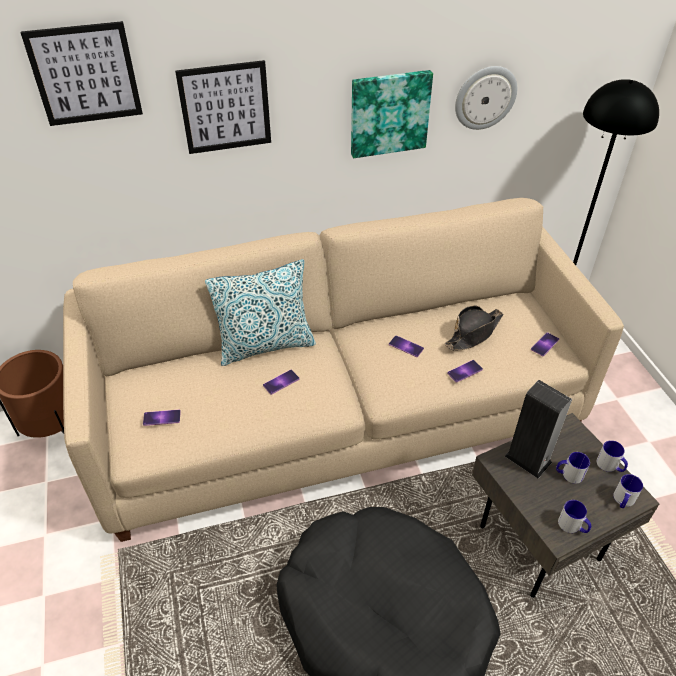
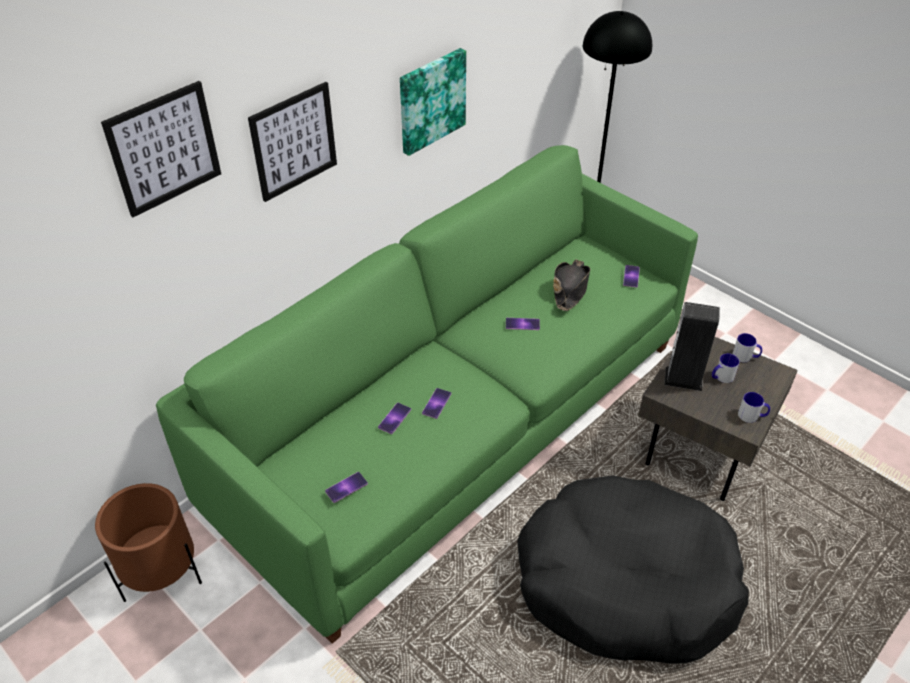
camera: 30 degrees left, 0 degrees up
beige sofa [63,198,624,542] -> green sofa [156,145,698,644]
pillow [205,259,316,366] -> none
phone [447,360,483,383] -> phone moved to [378,403,411,434]
wall clock [455,66,517,130] -> none
mug [613,474,643,508] -> none

